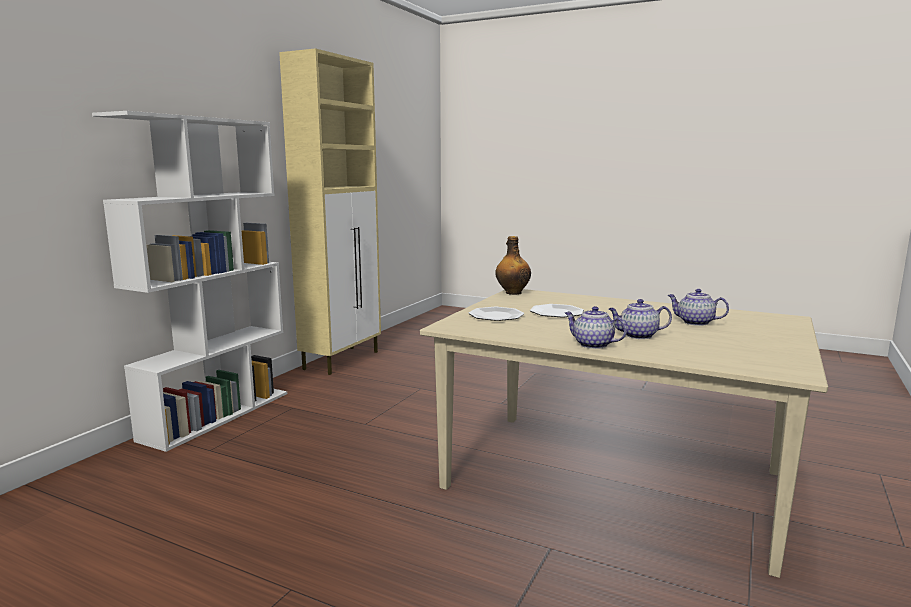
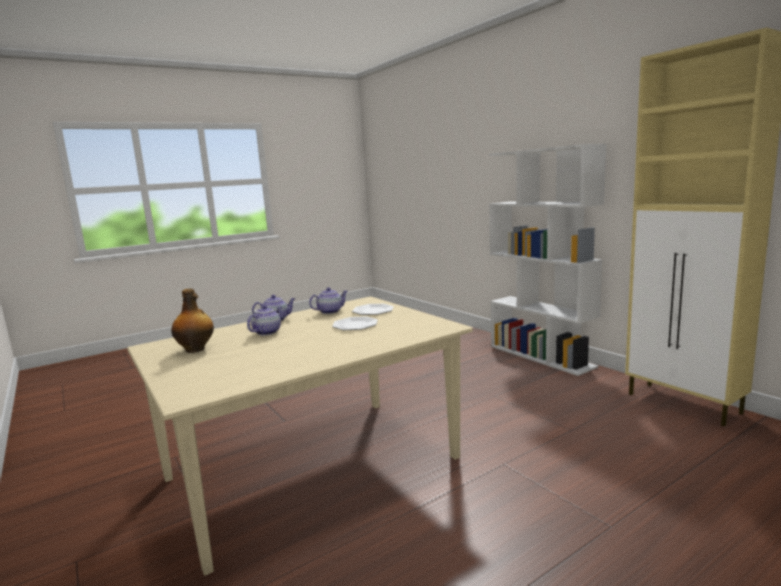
camera: 120 degrees right, 0 degrees up
bottle [495,236,531,295] -> bottle moved to [171,289,214,353]
teapot [668,289,729,326] -> teapot moved to [309,287,347,314]

